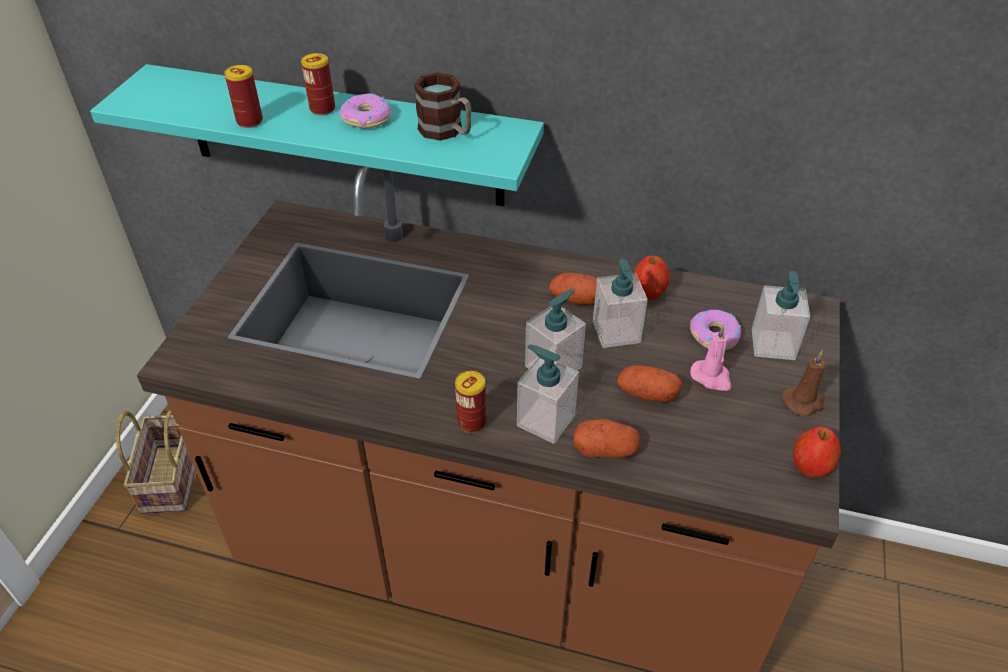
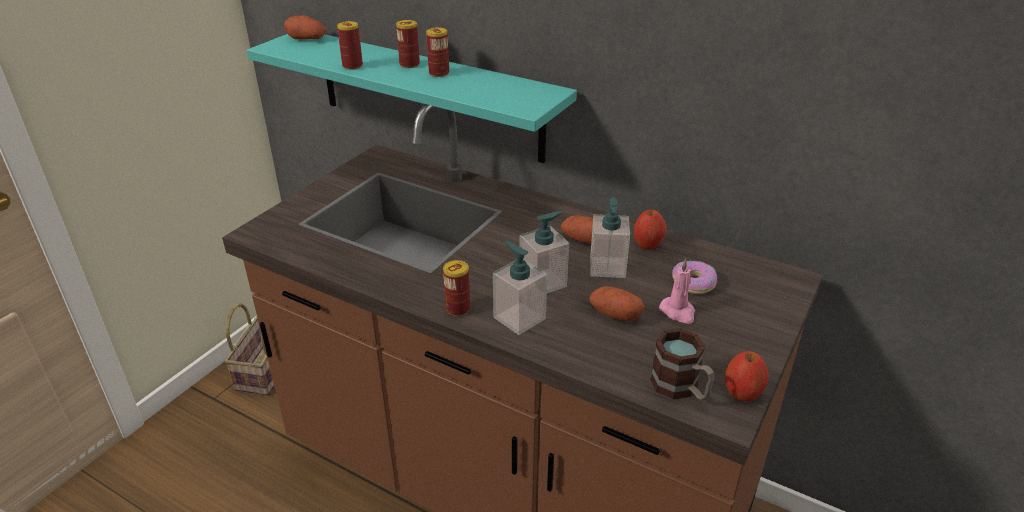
camera: 15 degrees right, 10 degrees down
donut [340,93,391,128] -> can [426,28,449,77]
mug [414,72,471,141] -> mug moved to [650,328,715,400]
potato [573,419,641,458] -> potato moved to [284,15,326,39]
soap dispenser [752,271,810,360] -> none
brown candle [782,351,825,416] -> none

